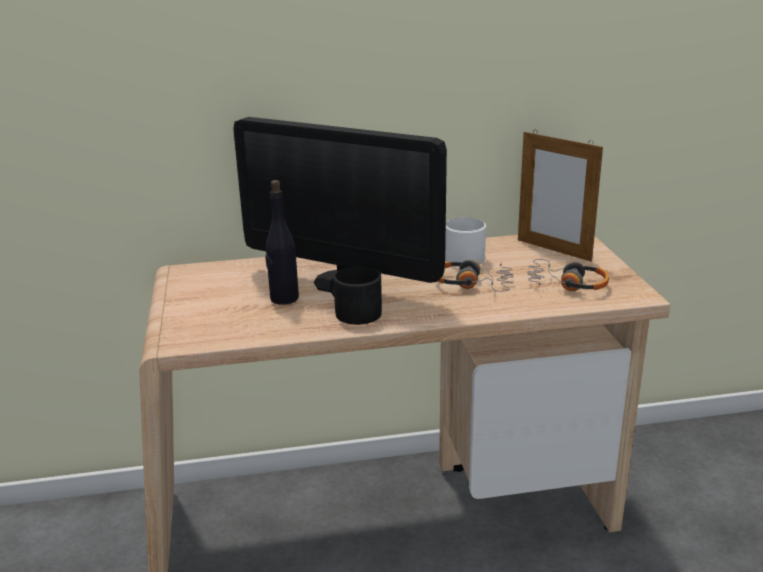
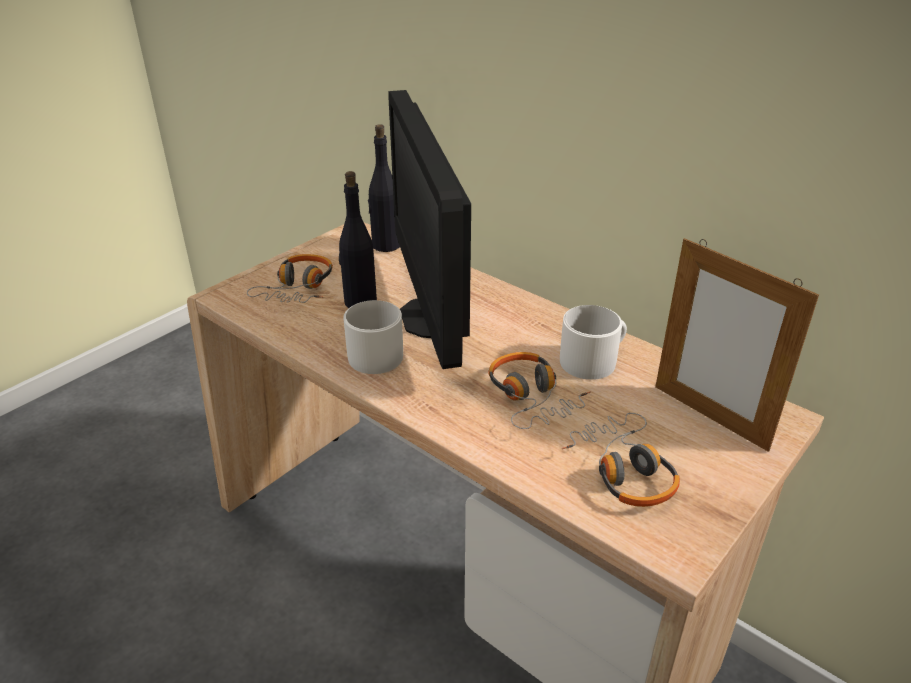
camera: 50 degrees right, 10 degrees up
black mug [330,266,382,325] -> white mug [343,300,403,374]
picture frame [518,130,603,262] -> picture frame turned 45 degrees counterclockwise [655,238,819,452]
none -> headphones [247,254,333,303]
none -> black bottle [368,124,400,252]

